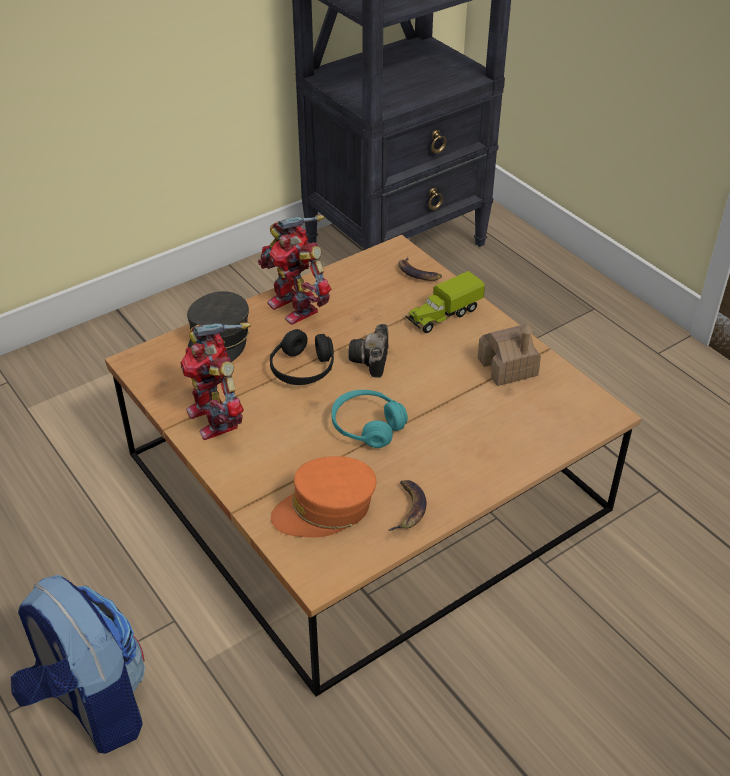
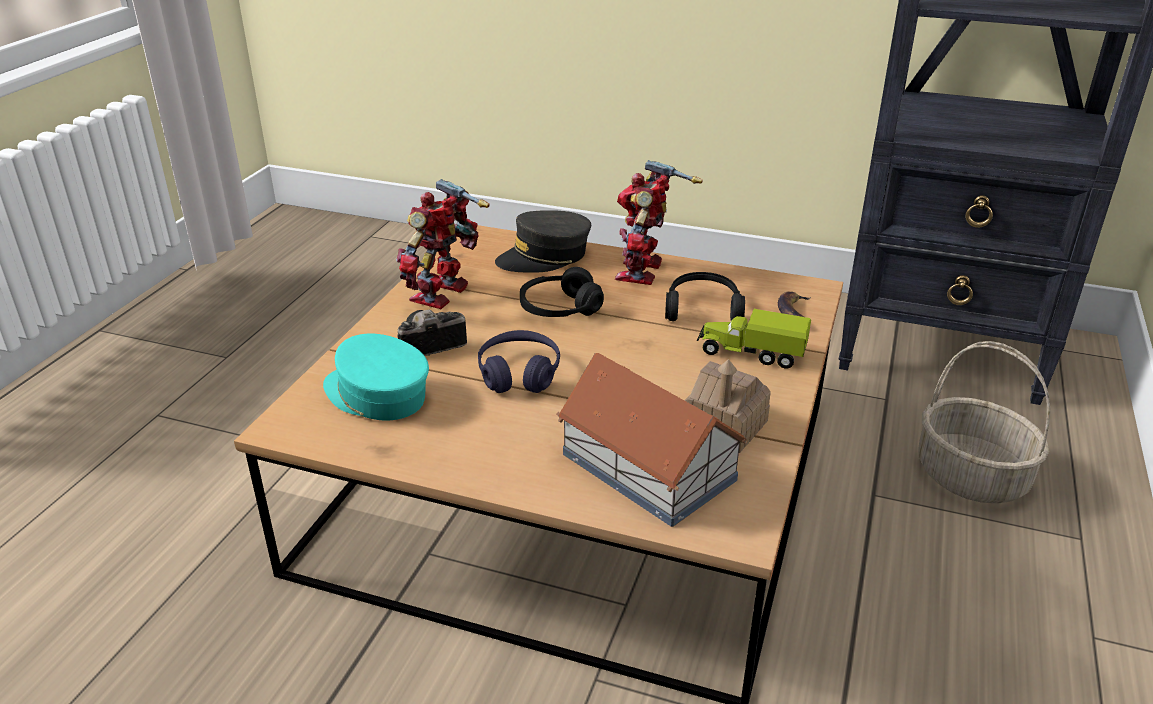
camera: 55 degrees right, 10 degrees down
backpack [11,575,145,754] -> none
orange cap [271,456,376,537] -> turquoise cap [323,334,429,421]
turquoise headphones [332,390,408,448] -> purple headphones [478,330,560,393]
camera [348,324,389,378] -> camera moved to [398,310,467,356]
banana [388,480,427,531] -> none
none -> toy house [556,353,748,527]
none -> black headphones [665,272,745,321]
none -> basket [919,341,1050,503]

